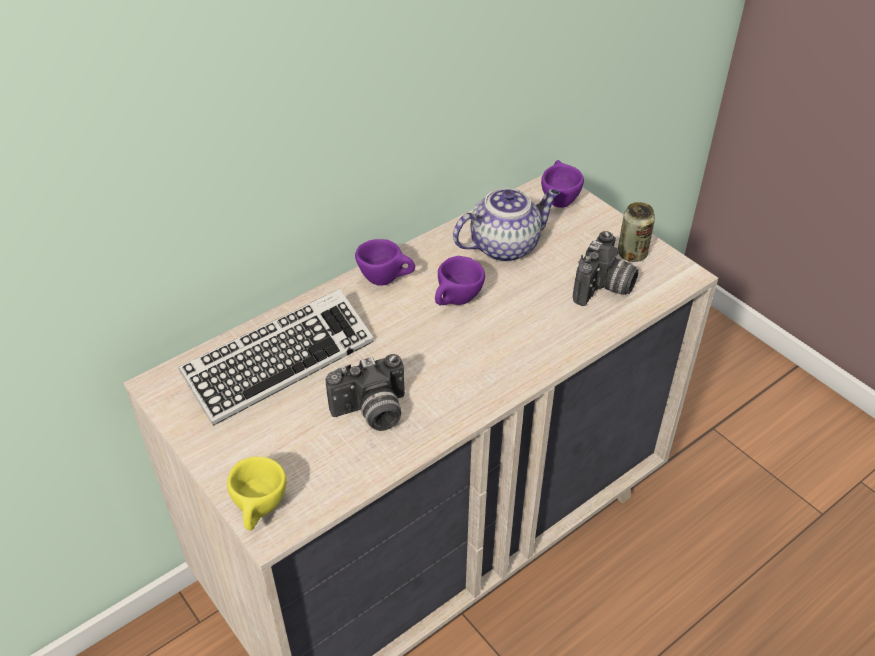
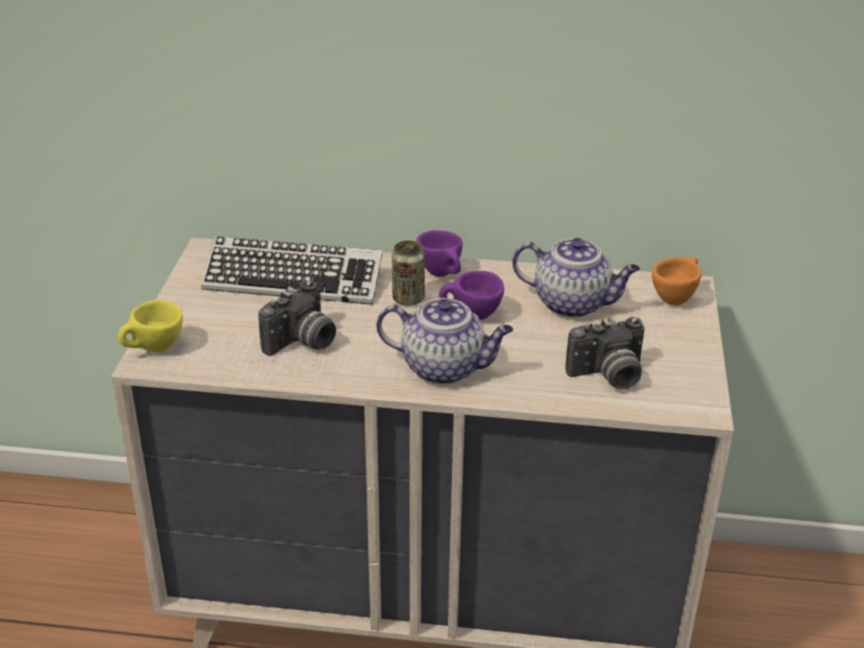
camera: 45 degrees right, 10 degrees down
camera [325,354,405,431] -> camera turned 75 degrees counterclockwise [258,280,336,356]
purple cup [541,160,584,208] -> orange cup [652,257,702,306]
can [618,202,655,262] -> can moved to [392,241,425,306]
none -> teapot [376,298,513,384]

